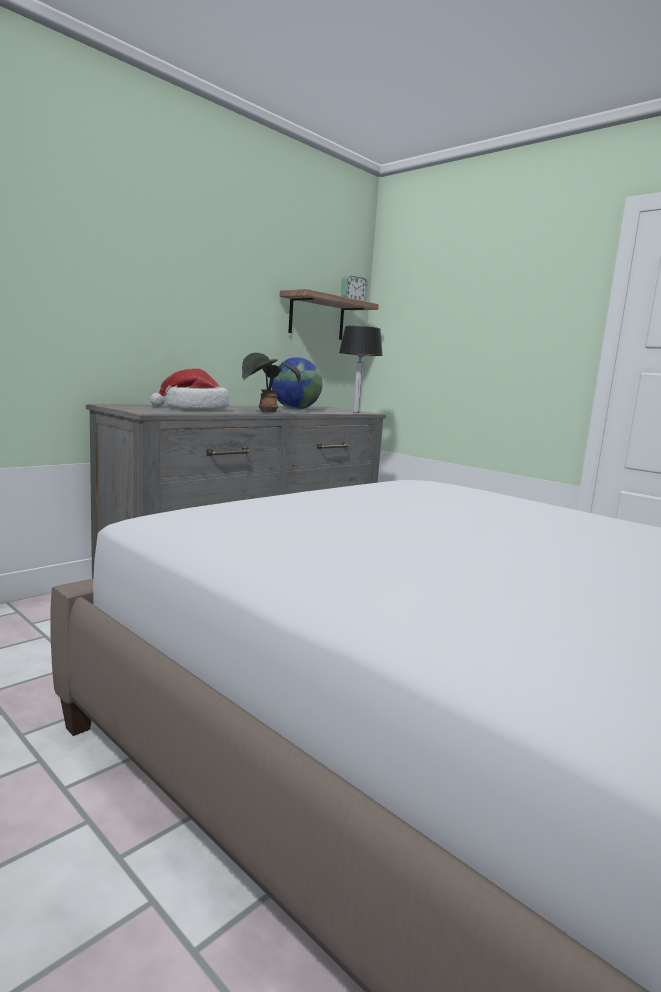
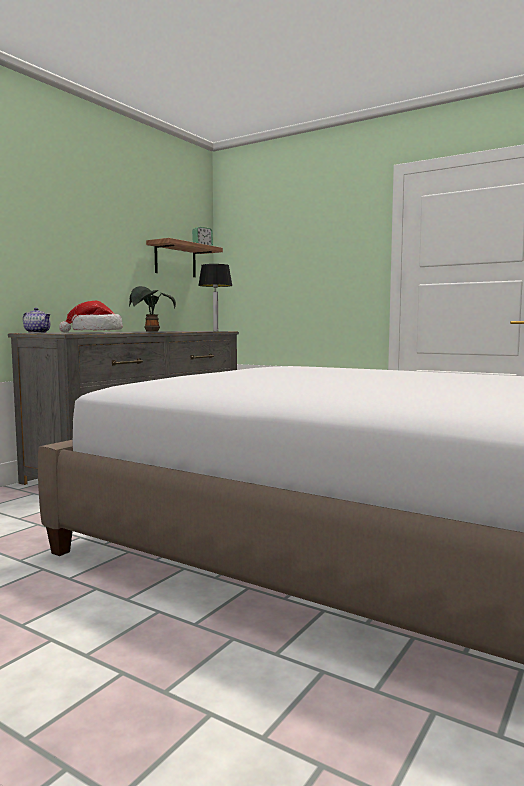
camera: 10 degrees left, 5 degrees down
globe [272,357,322,409] -> none
none -> teapot [23,308,51,333]

